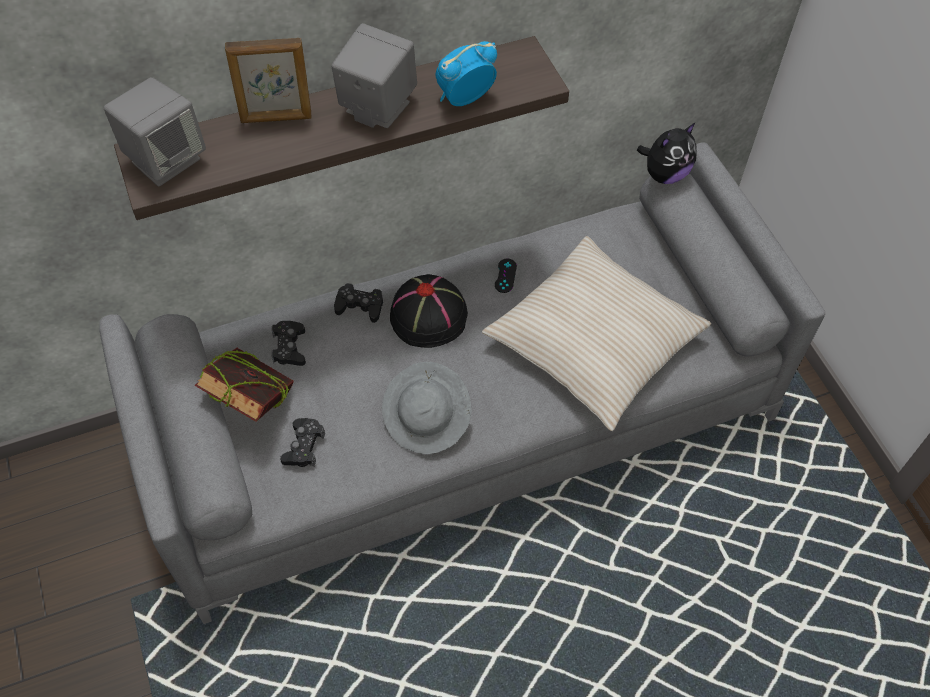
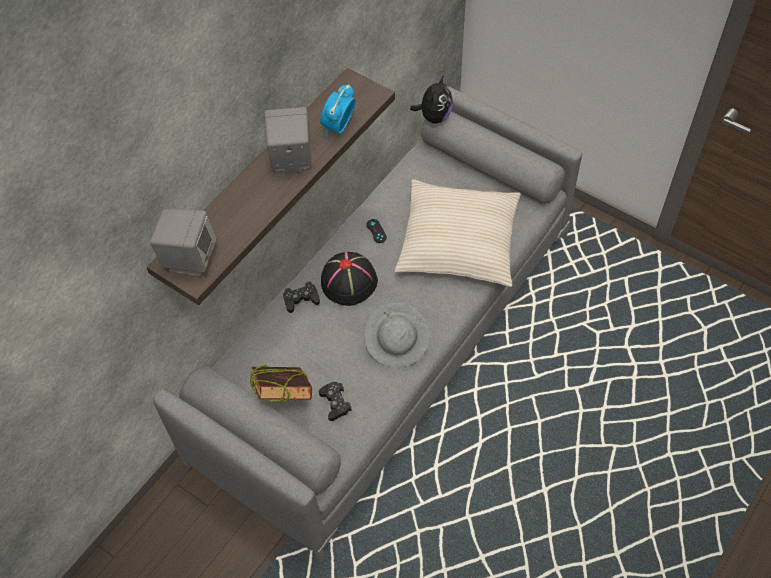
camera: 30 degrees left, 0 degrees up
picture frame [225,38,312,123] -> none
black game controller [272,321,306,366] -> none

